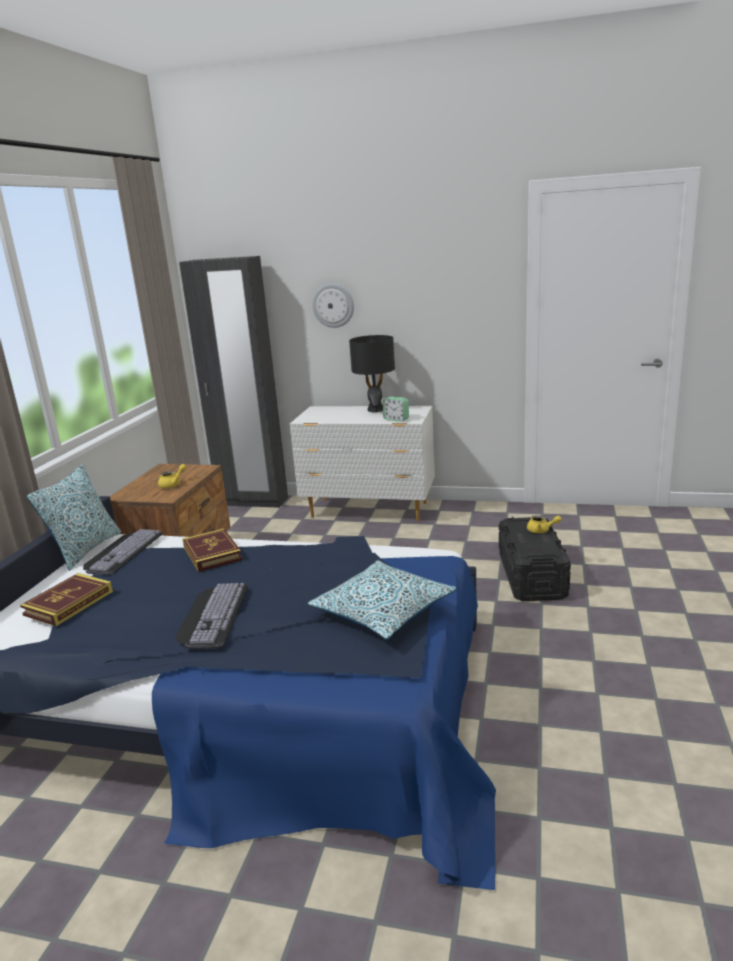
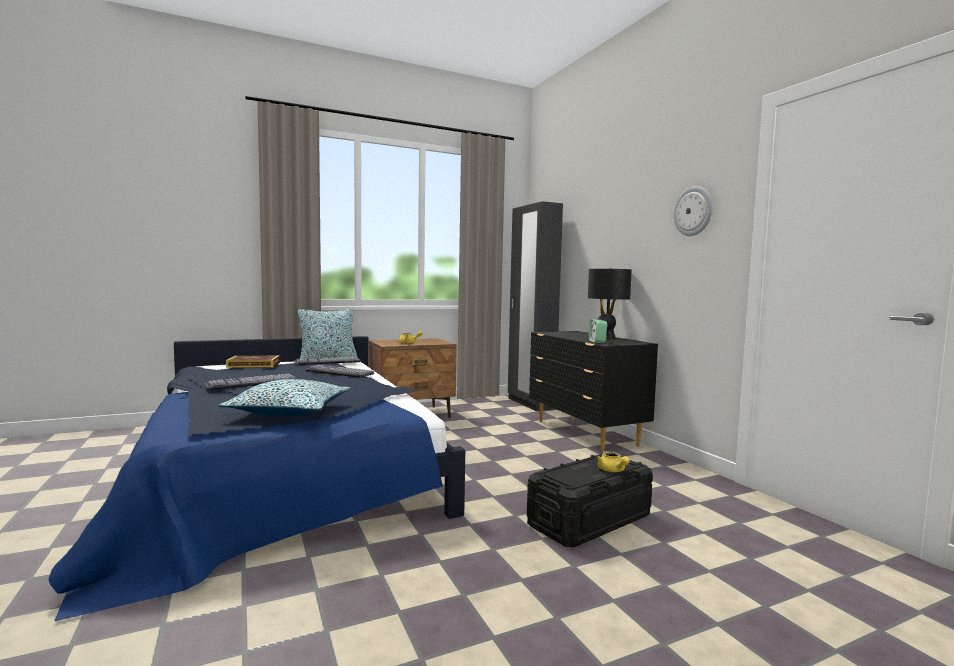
camera: 50 degrees right, 15 degrees down
book [183,528,242,572] -> keyboard [305,365,374,377]
white dresser [290,406,435,521] -> black dresser [529,331,658,452]
wall clock [312,283,354,328] -> wall clock moved to [673,186,713,236]

